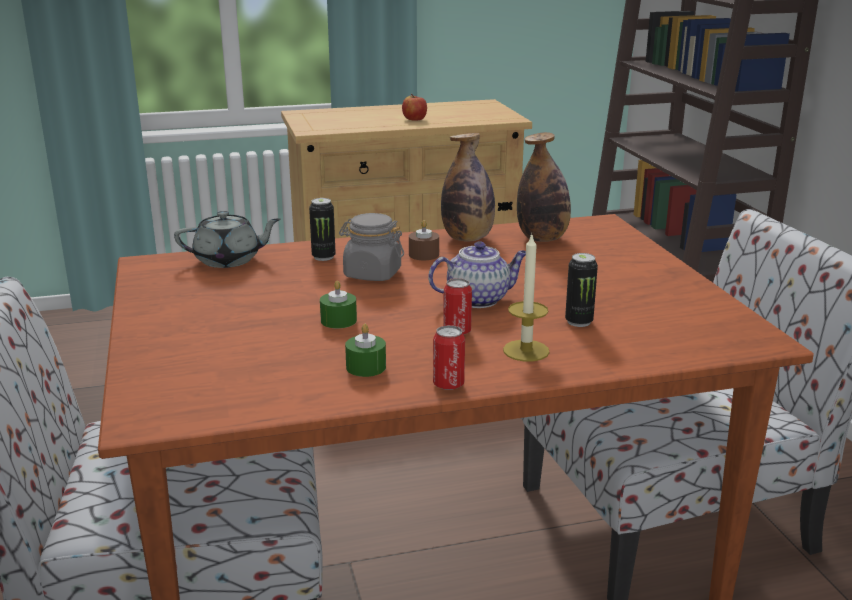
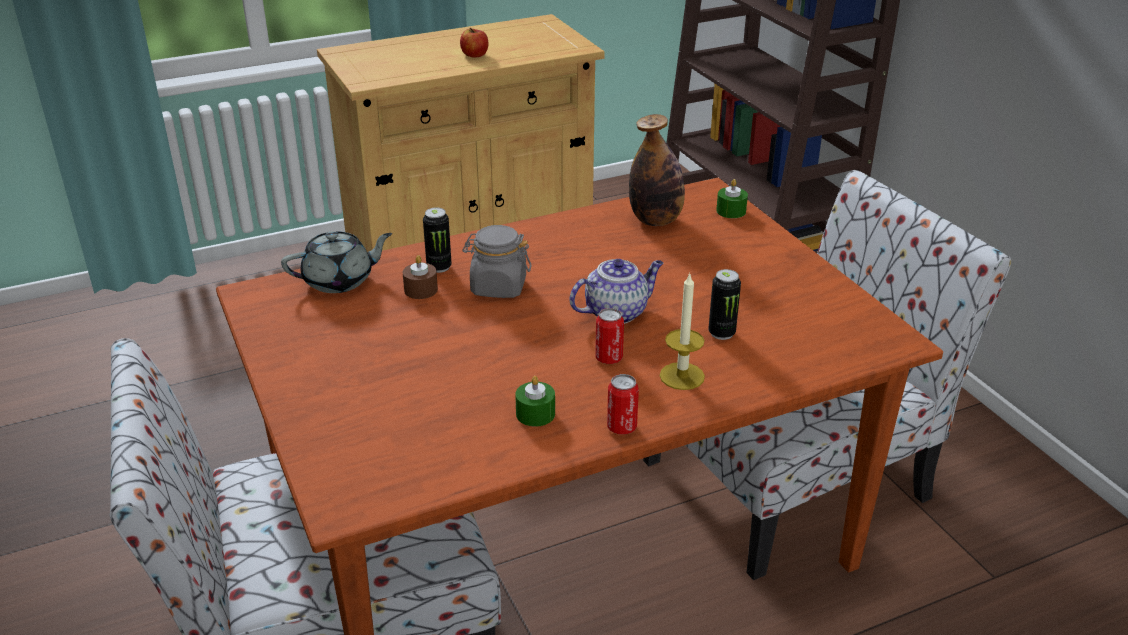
camera: 10 degrees left, 10 degrees up
green candle [320,281,357,329] -> green candle moved to [716,179,748,218]
brown candle [409,220,439,260] -> brown candle moved to [403,255,438,299]
bottle [441,133,495,241] -> none

